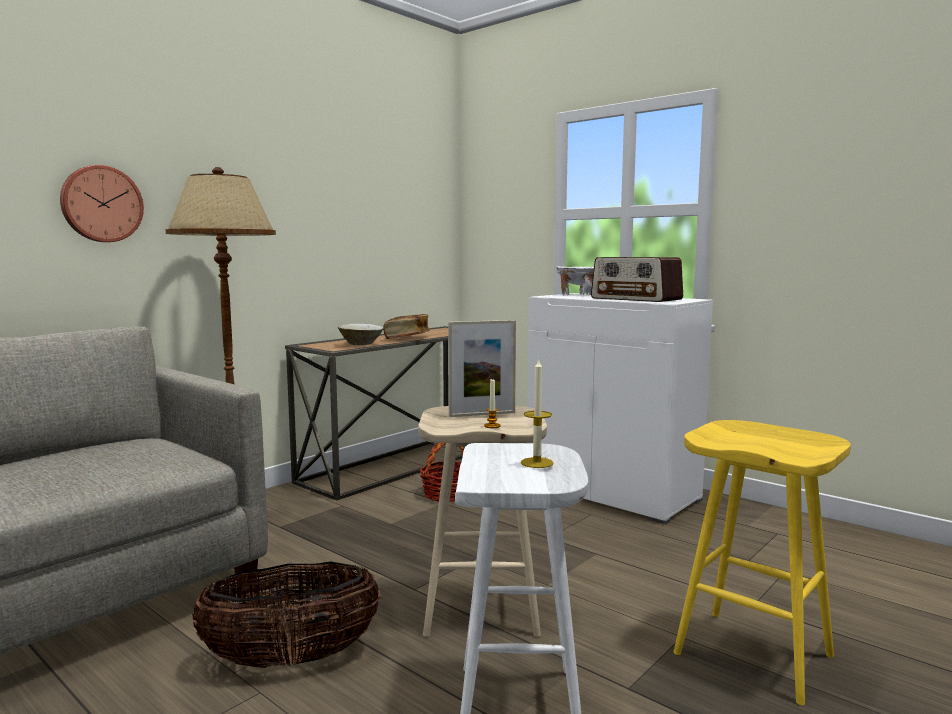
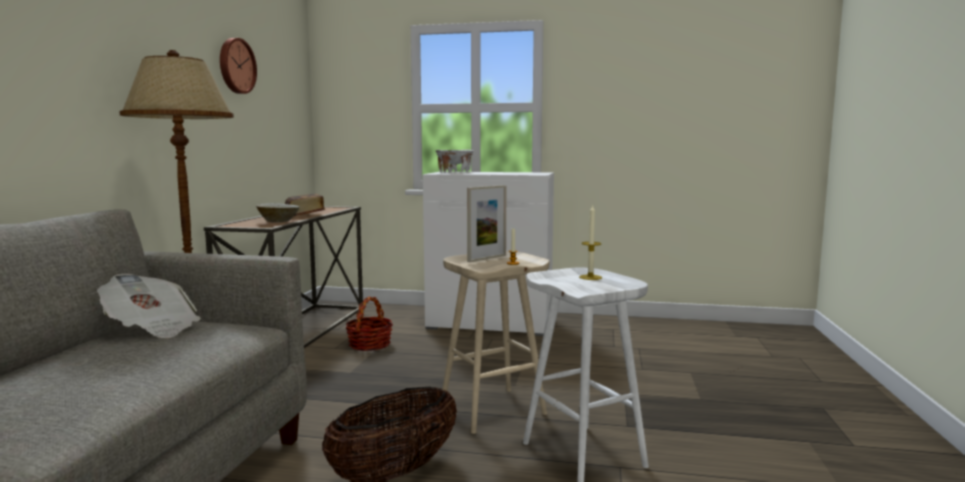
camera: 30 degrees left, 0 degrees up
wall clock [60,165,144,242] -> wall clock moved to [220,38,257,94]
radio [591,257,683,302] -> none
yellow stool [673,420,851,705] -> none
none -> newspaper [97,274,201,338]

